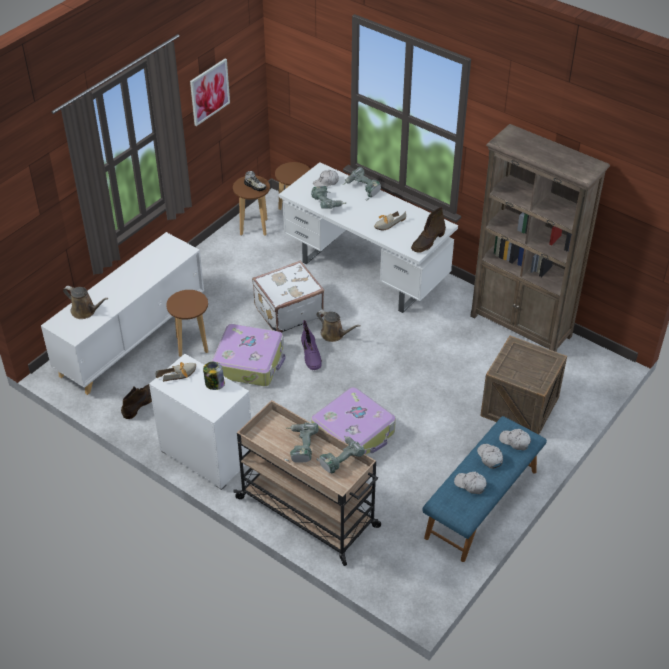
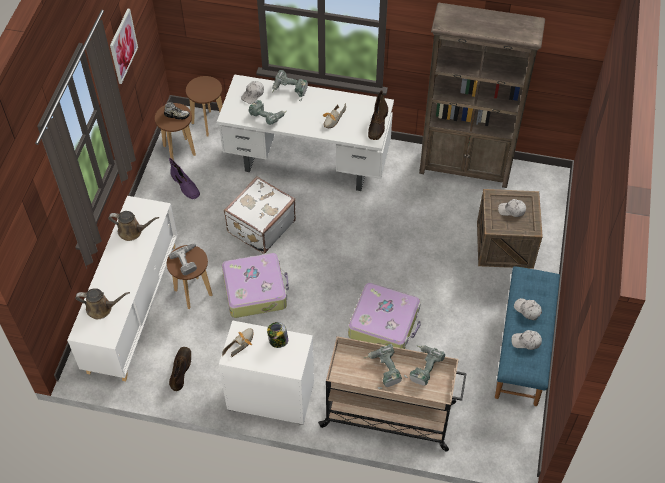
camera: 25 degrees left, 10 degrees up
purple boot [301,320,322,370] -> purple boot moved to [169,158,200,199]
brown watering can [317,310,361,342] -> brown watering can moved to [108,211,159,241]
white cap [499,429,531,450] -> white cap moved to [498,199,526,217]
none -> power drill [169,244,197,276]

